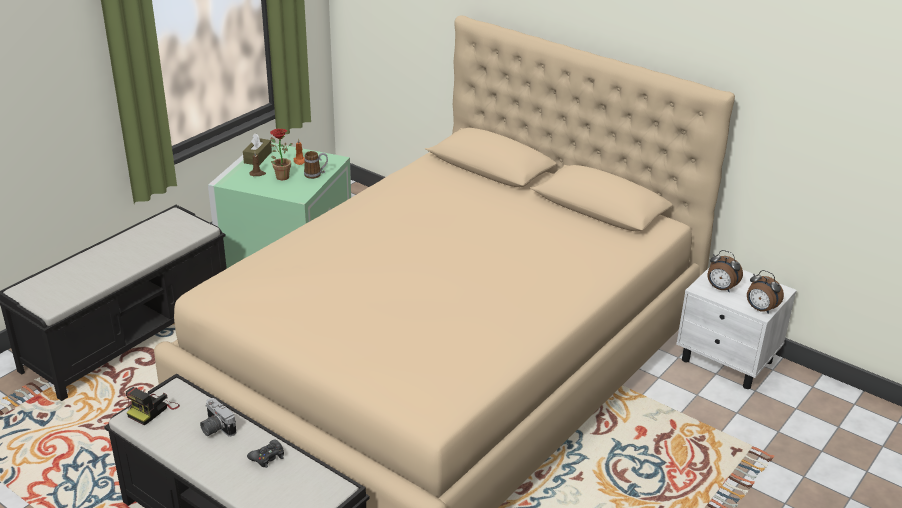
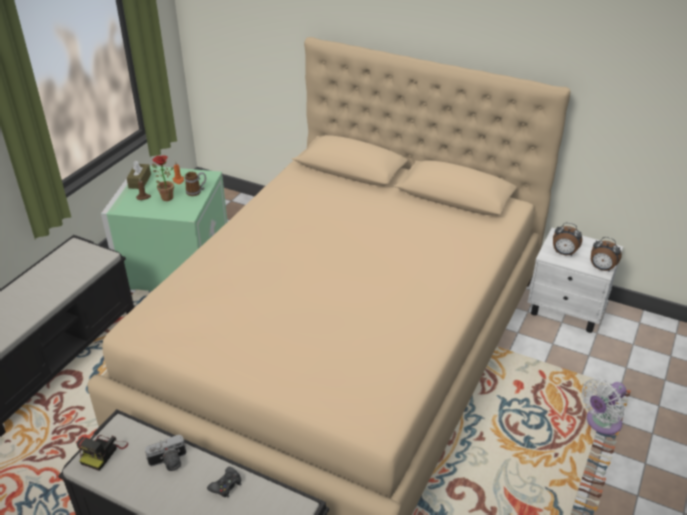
camera: 10 degrees left, 5 degrees up
camera [200,398,236,437] -> camera turned 60 degrees counterclockwise [145,435,186,471]
none -> white fan [581,378,626,435]

